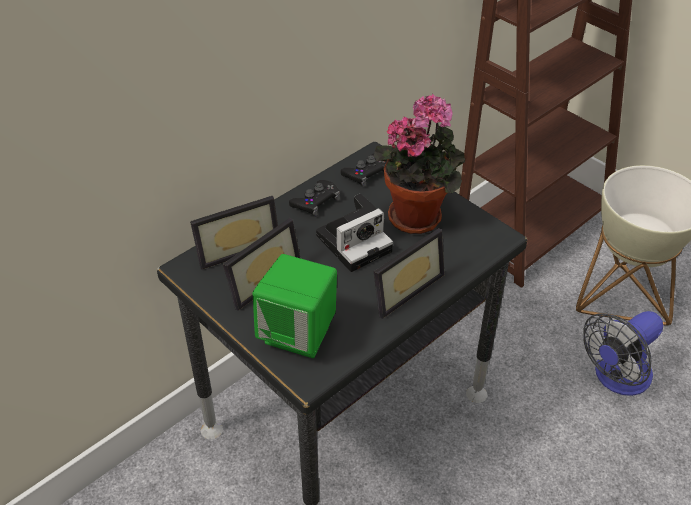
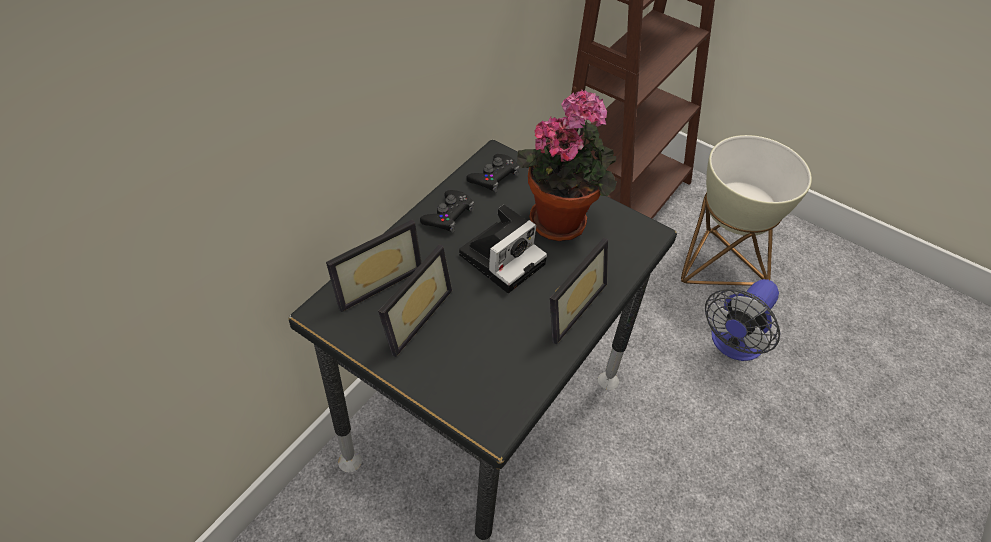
camera: 15 degrees left, 5 degrees up
green speaker [252,254,337,358] -> none

